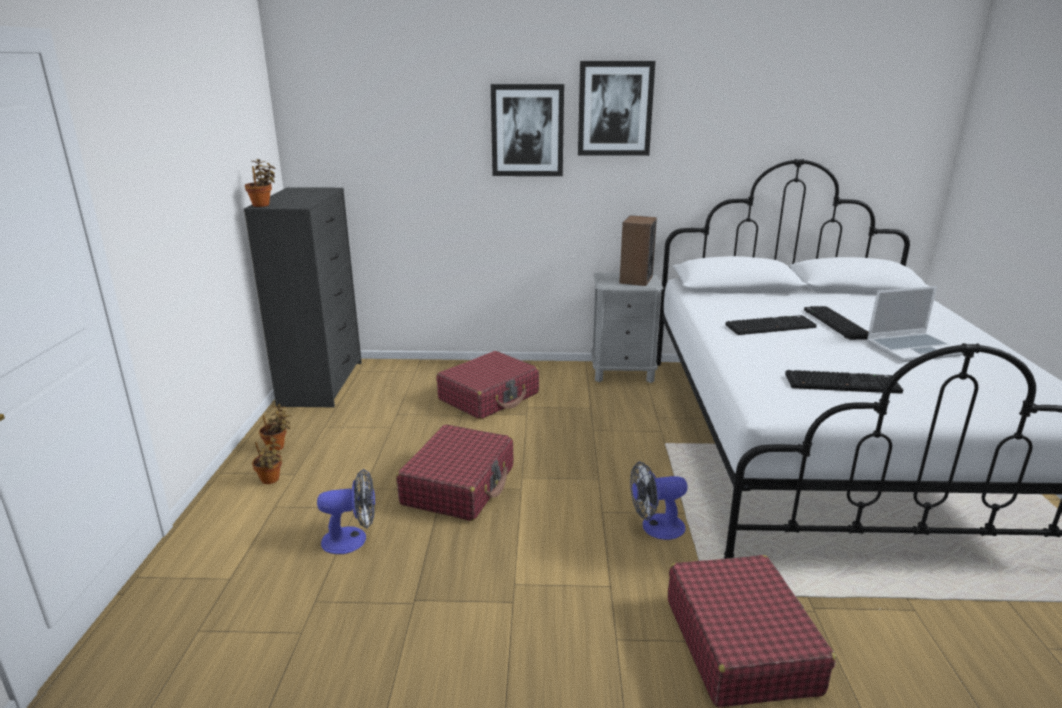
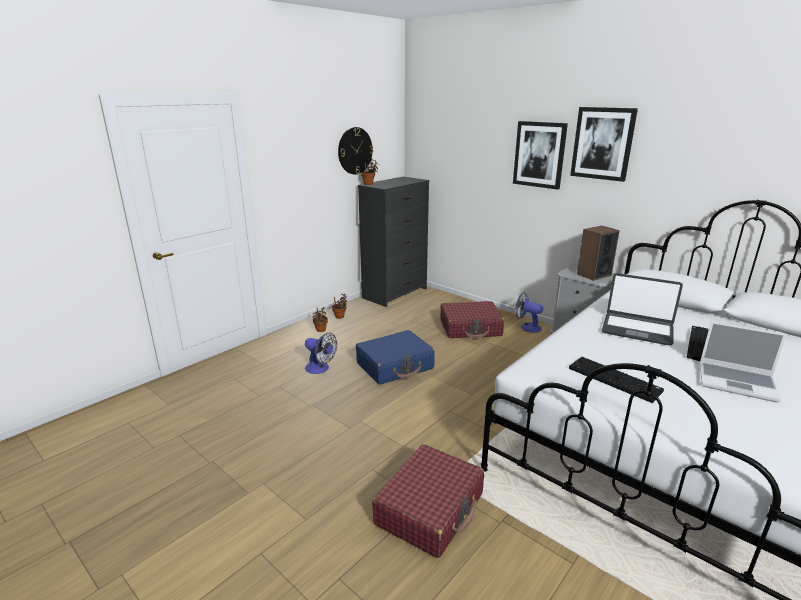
camera: 40 degrees right, 0 degrees up
red suitcase [396,424,513,521] -> blue suitcase [356,330,435,385]
fan [630,461,687,540] -> fan moved to [515,292,543,333]
keyboard [725,315,817,335] -> laptop [602,273,683,346]
none -> wall clock [338,127,373,175]

